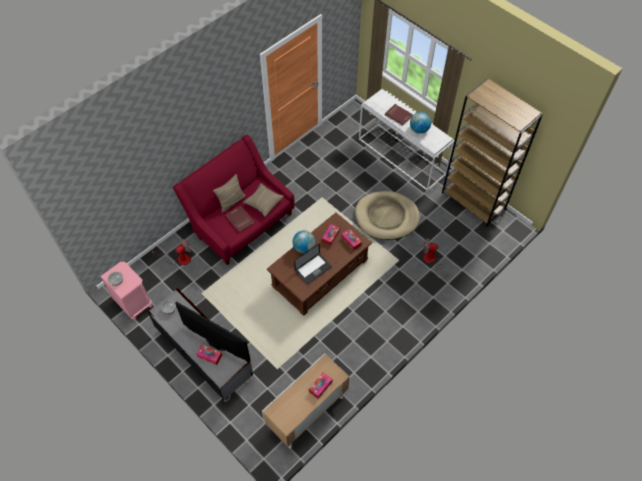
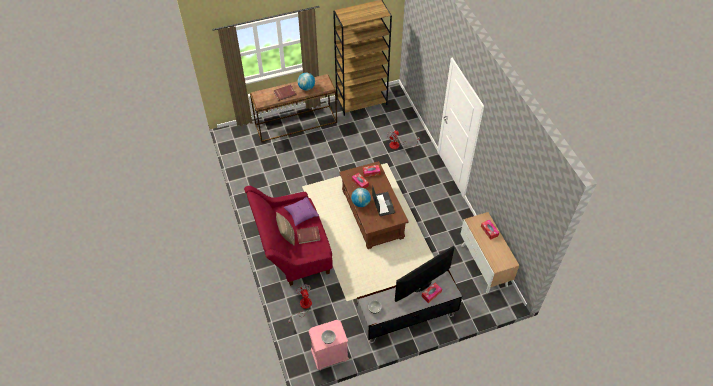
camera: 65 degrees left, 5 degrees down
beige pillow [243,183,284,217] -> purple pillow [284,197,319,226]
beige dog bed [355,191,420,240] -> none
white console table [359,89,455,191] -> brown console table [250,74,337,142]

